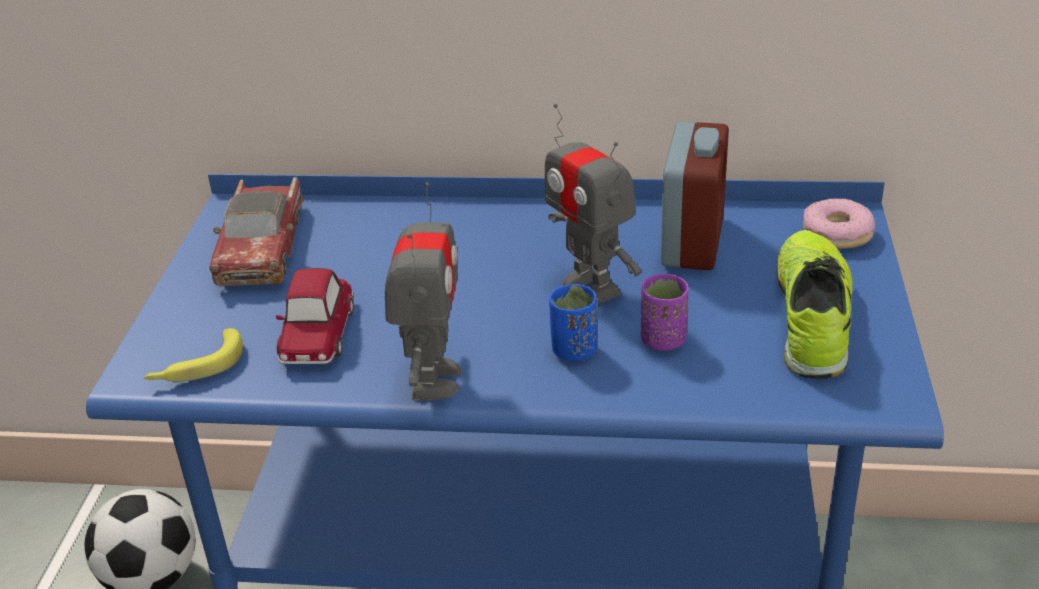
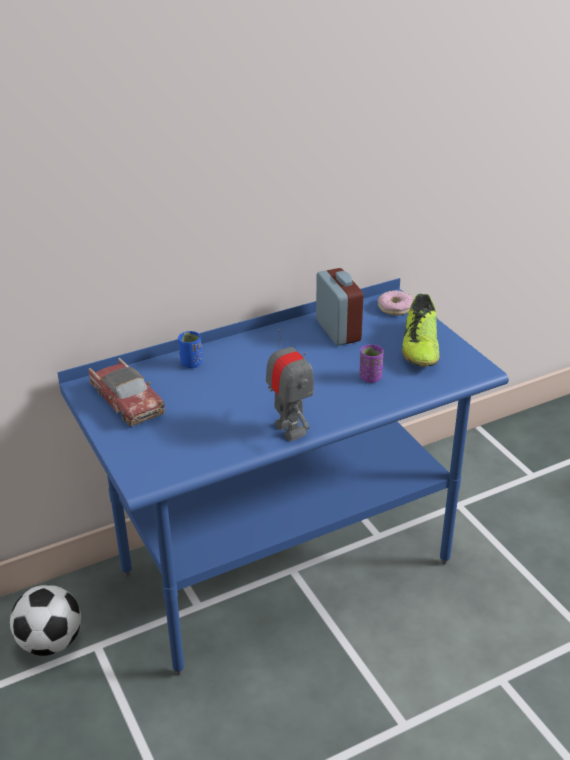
camera: 35 degrees left, 0 degrees up
banana [143,328,243,382] -> none
toy car [276,268,353,364] -> none
toy robot [545,104,641,304] -> none
blue cup [549,284,598,361] -> blue cup moved to [178,331,202,368]
shoe [777,230,852,379] -> shoe turned 150 degrees counterclockwise [402,293,440,367]

